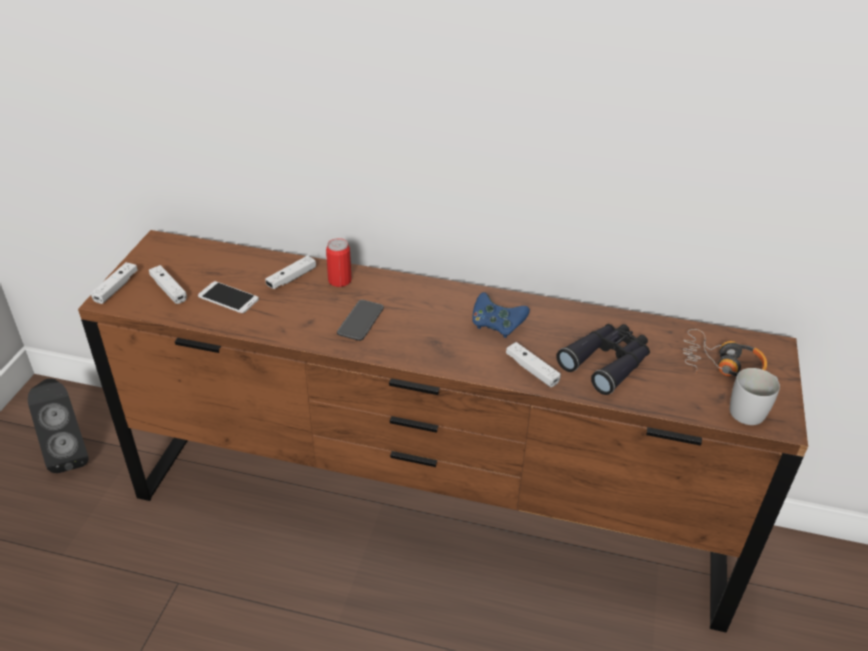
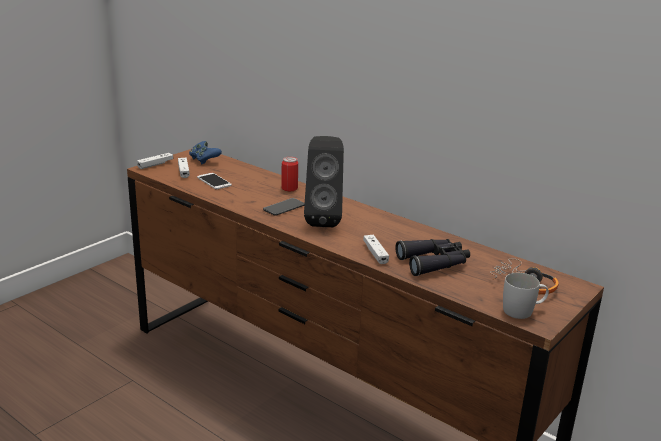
camera: 25 degrees right, 15 degrees down
black speaker [28,379,89,473] -> black speaker moved to [304,136,344,227]
white game controller [265,255,316,289] -> none
blue game controller [473,292,530,338] -> blue game controller moved to [189,141,222,164]

